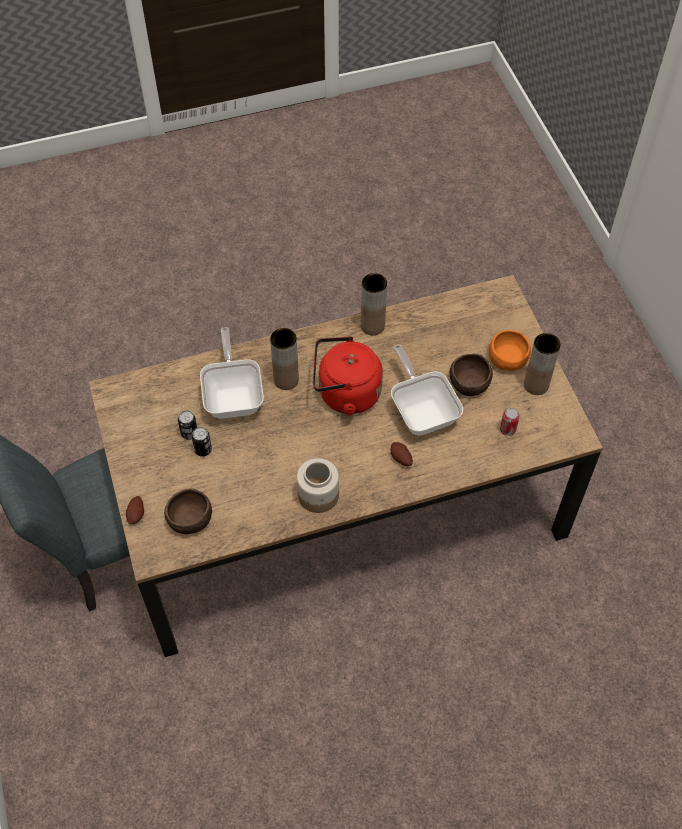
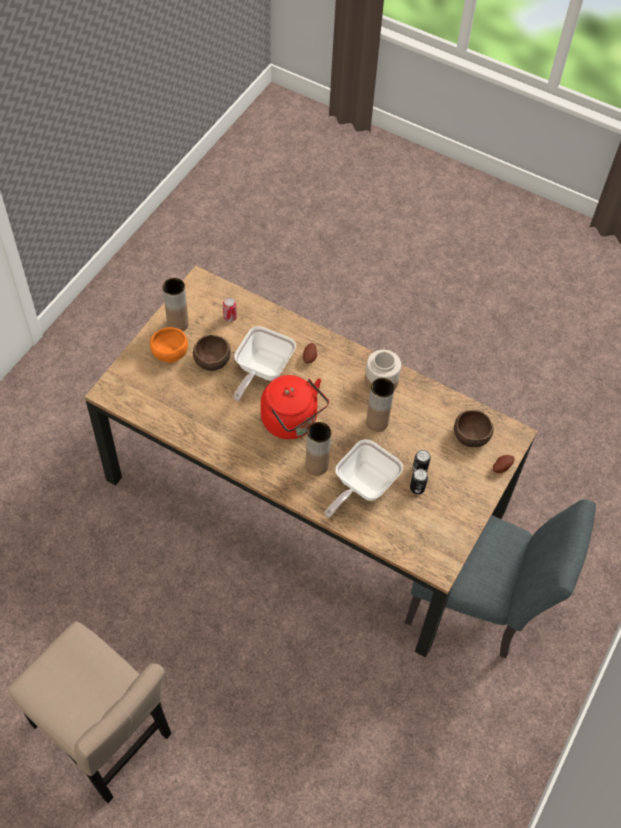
camera: 135 degrees left, 0 degrees up
brown vase [361,273,387,335] -> brown vase moved to [366,378,395,432]
none -> beige chair [8,622,171,803]

